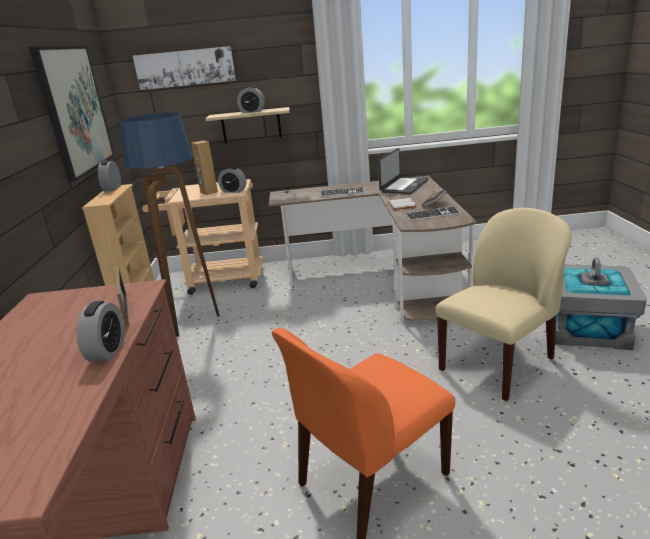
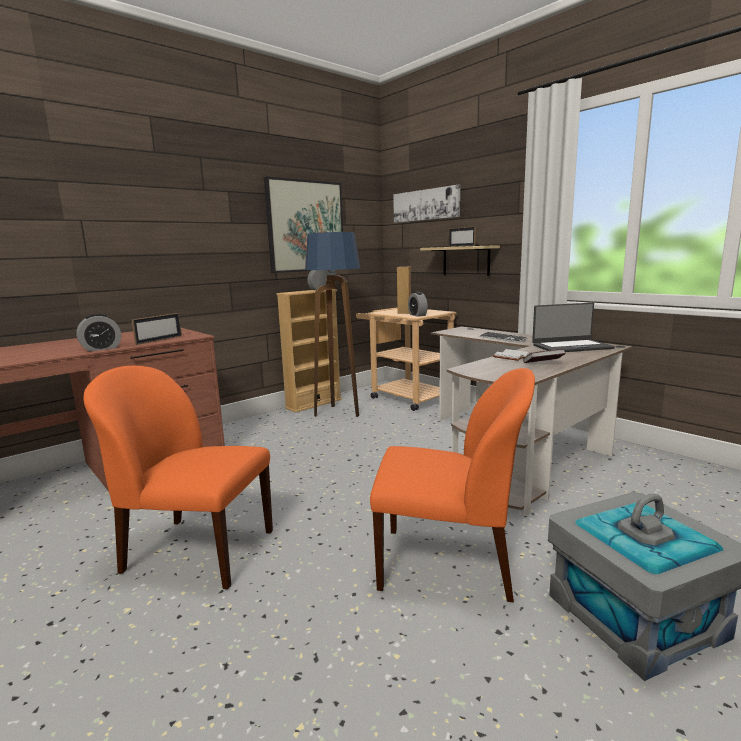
camera: 50 degrees right, 10 degrees down
alarm clock [237,86,265,113] -> picture frame [448,227,476,247]
keyboard [405,206,461,221] -> none
beige chair [435,208,572,401] -> orange chair [370,368,535,602]

